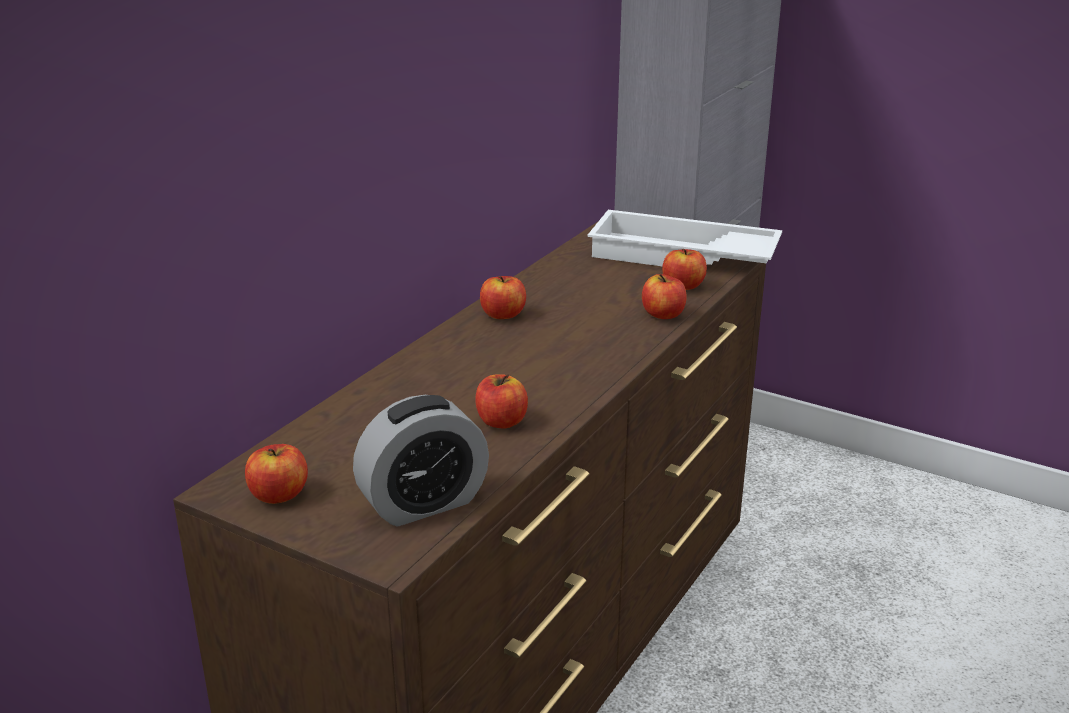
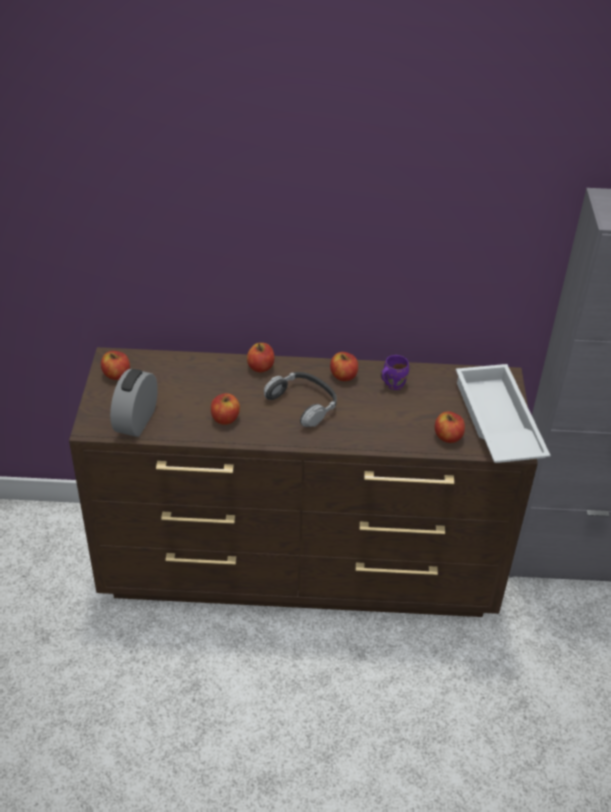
camera: 60 degrees right, 15 degrees up
alarm clock [353,395,489,527] -> alarm clock turned 75 degrees clockwise [110,369,158,437]
apple [642,274,687,319] -> apple moved to [247,343,275,373]
none -> headphones [264,372,337,427]
none -> purple mug [381,355,409,390]

